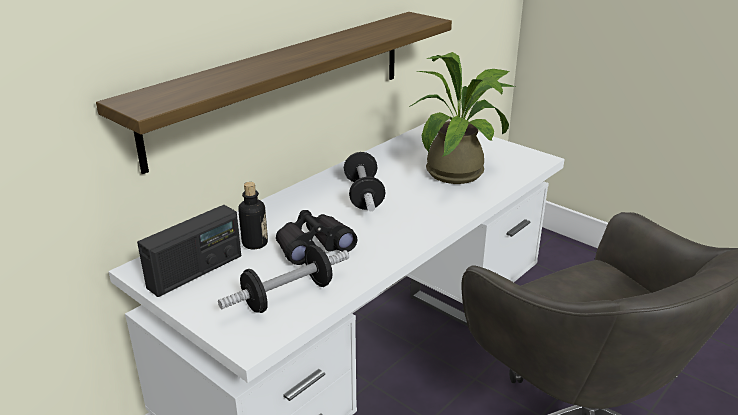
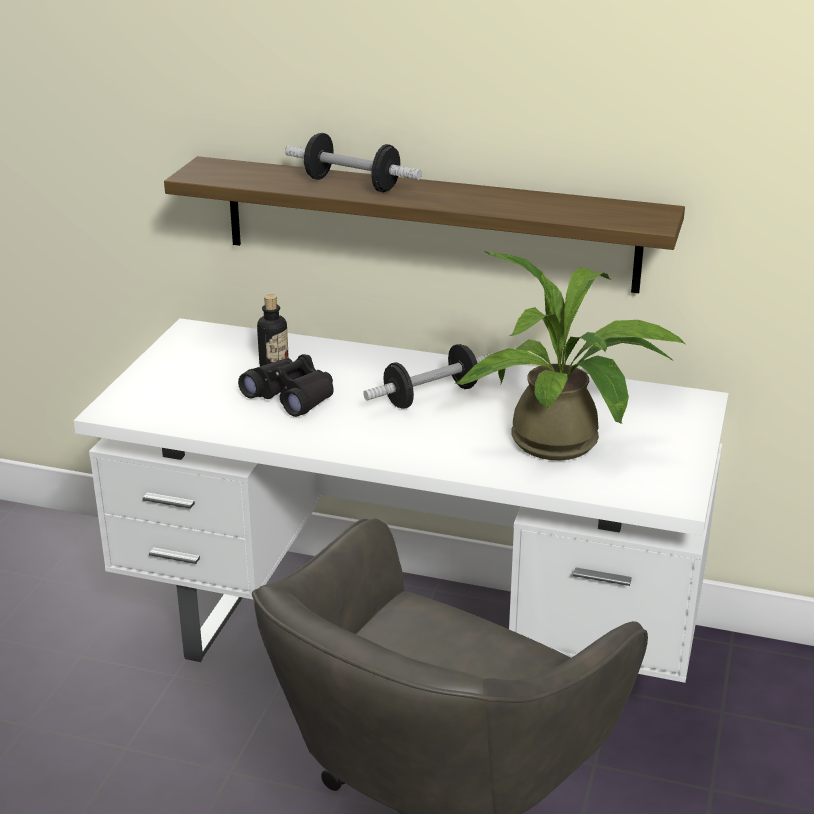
camera: 65 degrees right, 0 degrees up
radio [137,205,241,297] -> none
dumbbell [218,245,349,313] -> dumbbell moved to [285,133,422,192]

